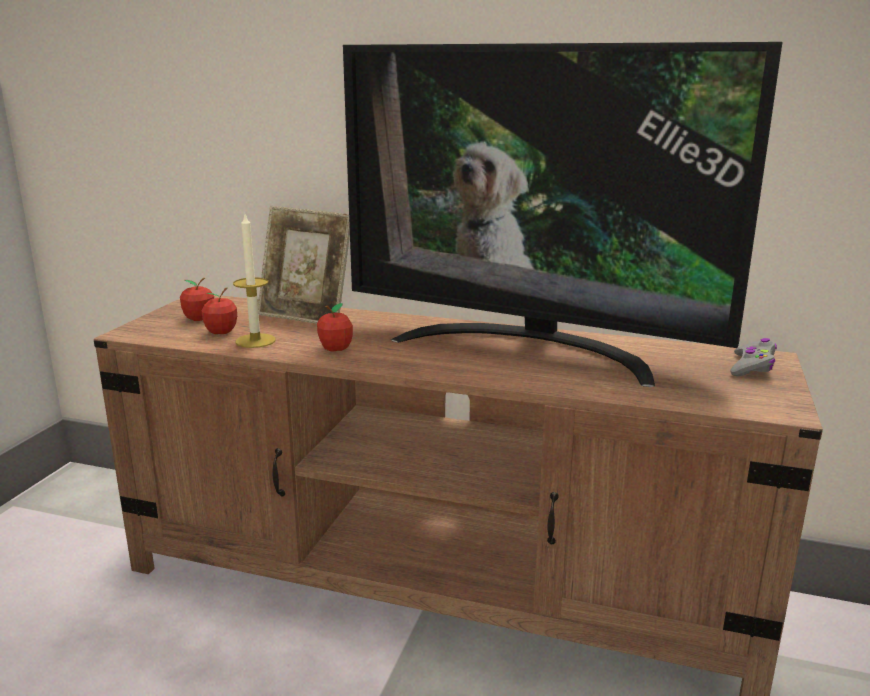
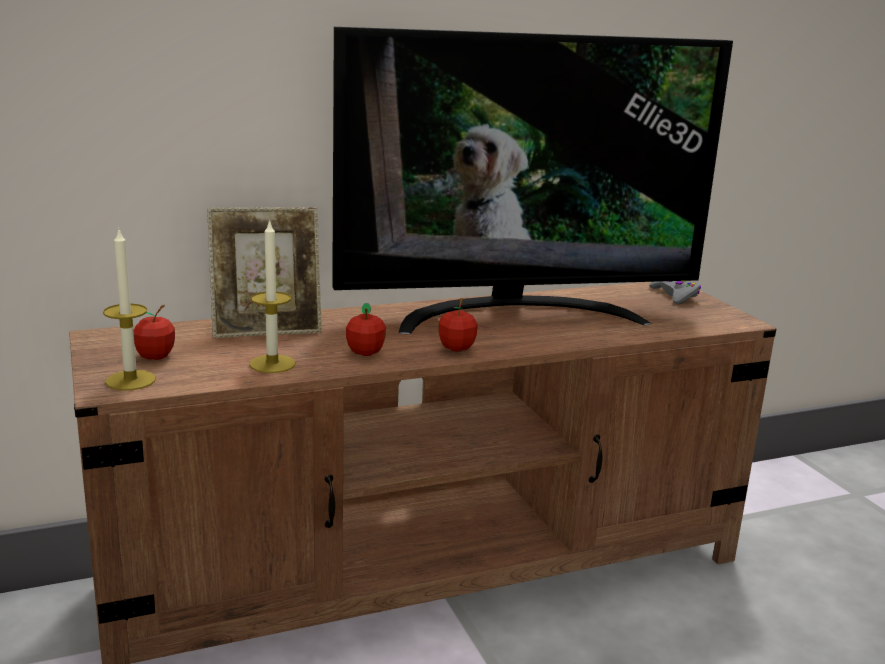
camera: 40 degrees left, 0 degrees up
apple [202,287,237,334] -> apple moved to [438,298,478,352]
none -> candle [103,230,156,391]

